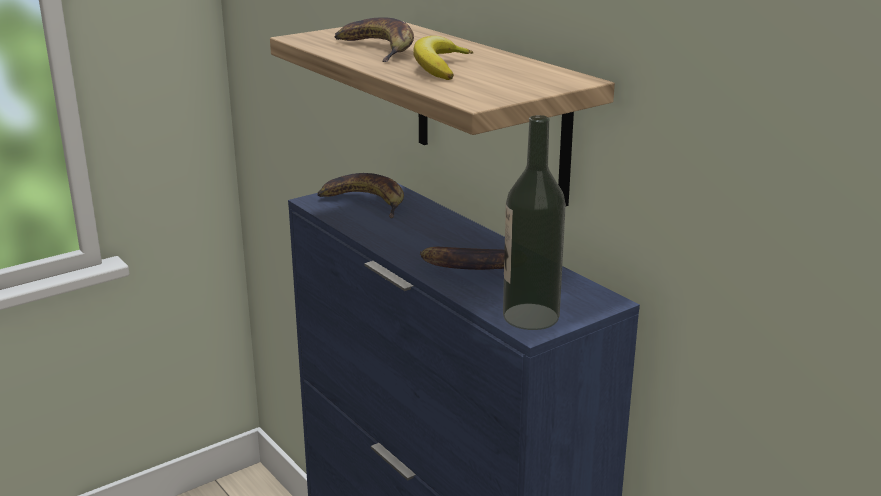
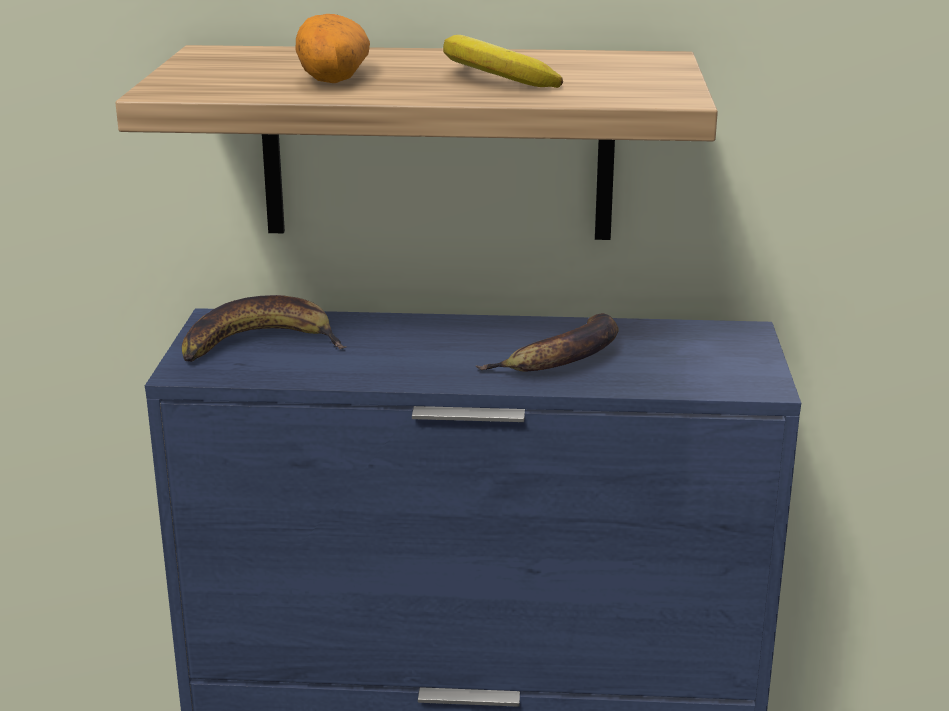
camera: 50 degrees left, 0 degrees up
banana [334,17,414,62] -> potato [296,14,370,83]
bottle [503,115,566,330] -> none

